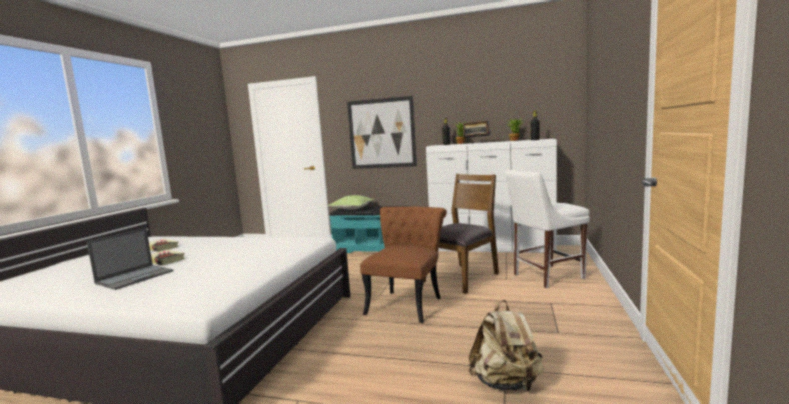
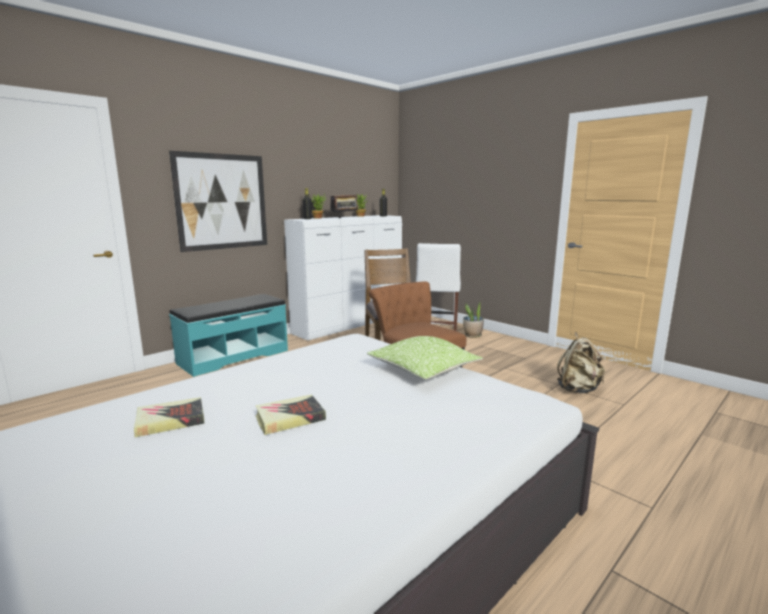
camera: 60 degrees left, 5 degrees up
laptop [87,228,174,290] -> none
pillow [328,195,374,210] -> pillow moved to [367,336,483,379]
none -> potted plant [463,302,484,338]

